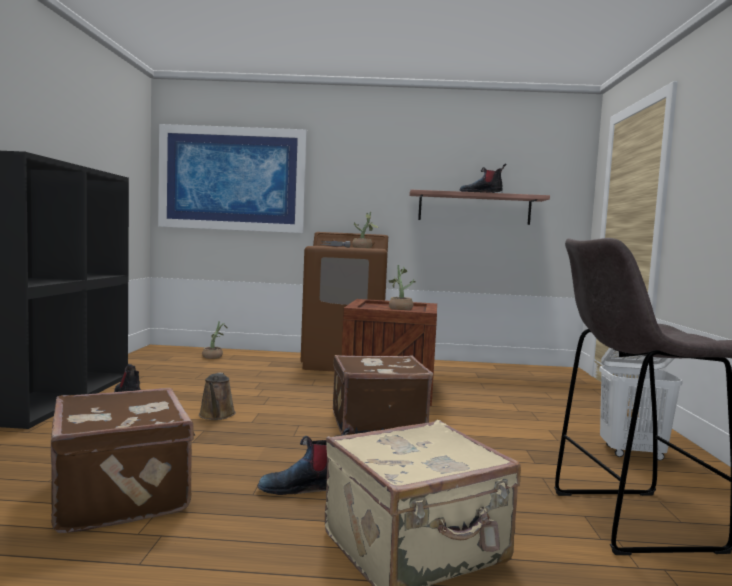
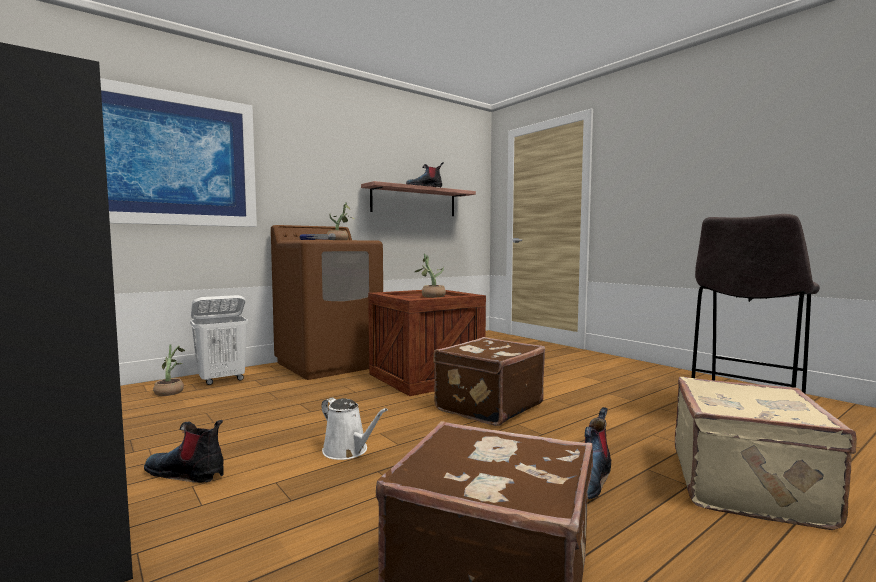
camera: 40 degrees left, 0 degrees up
brown watering can [199,373,236,420] -> white watering can [321,398,388,460]
white laundry basket [599,347,683,461] -> white laundry basket moved to [190,295,248,385]

